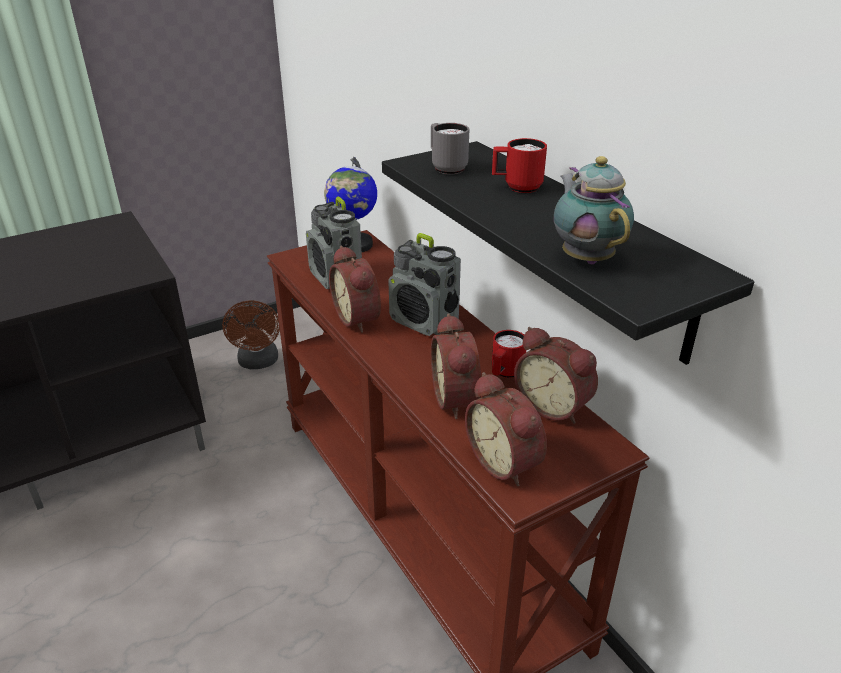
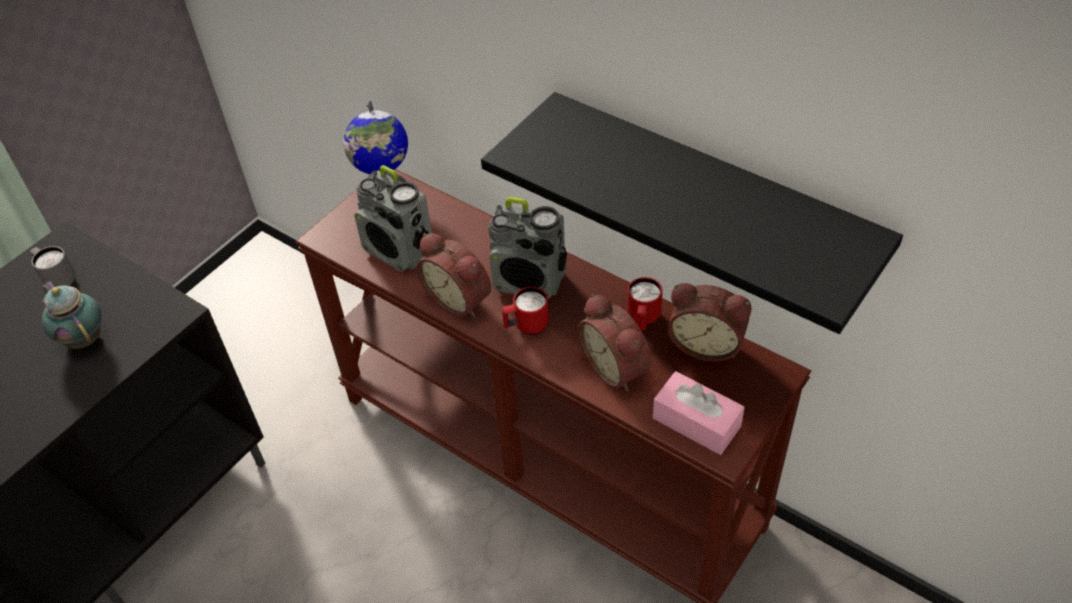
camera: 20 degrees left, 15 degrees up
brown fan [222,300,280,369] -> none
grey mug [431,123,469,174] -> grey mug moved to [30,246,76,287]
alarm clock [465,372,547,487] -> pink tissue box [653,371,745,455]
red mug [492,138,547,193] -> red mug moved to [502,287,549,335]
teapot [554,156,634,264] -> teapot moved to [42,281,102,349]

